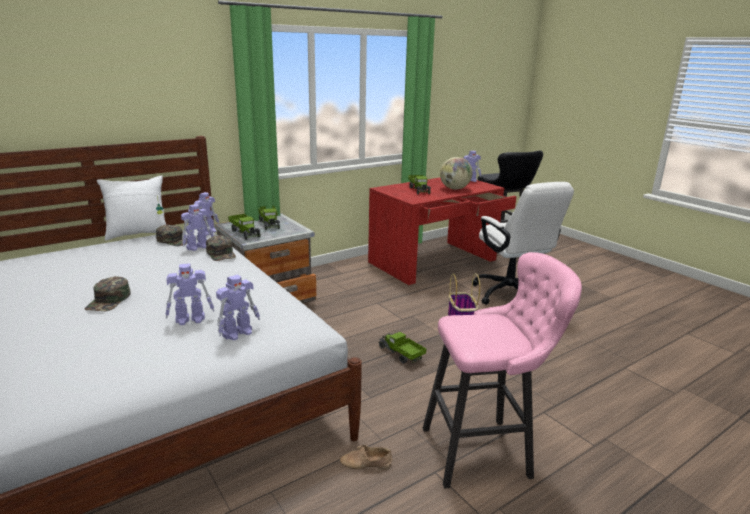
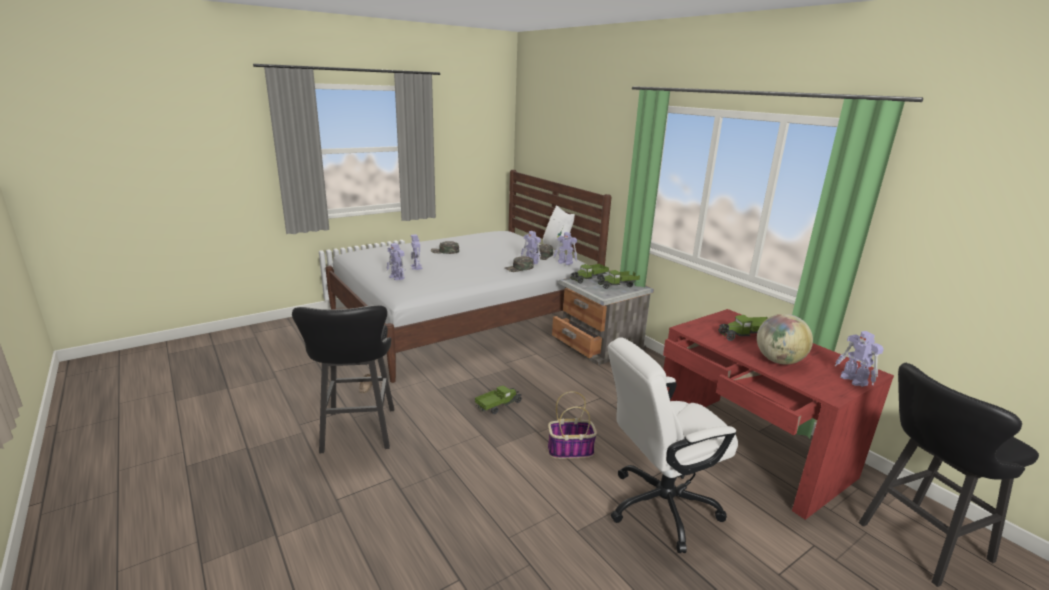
camera: 90 degrees right, 0 degrees up
pink stool [423,252,582,489] -> black stool [292,305,394,453]

